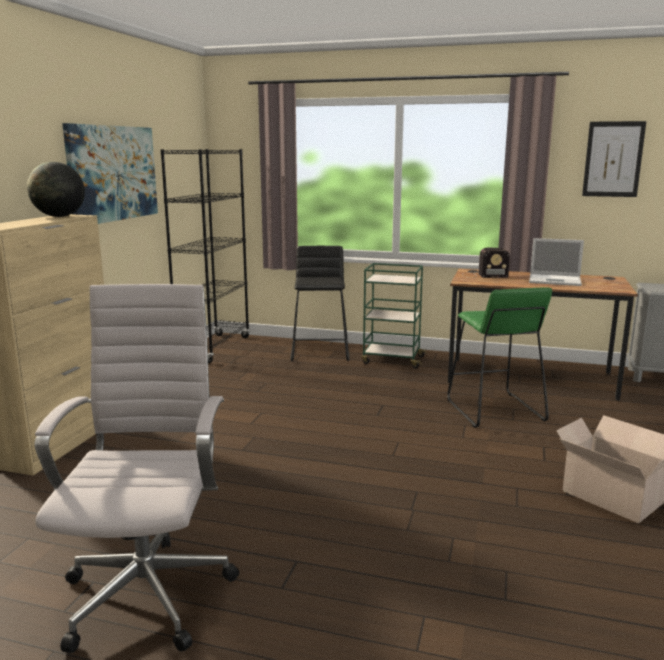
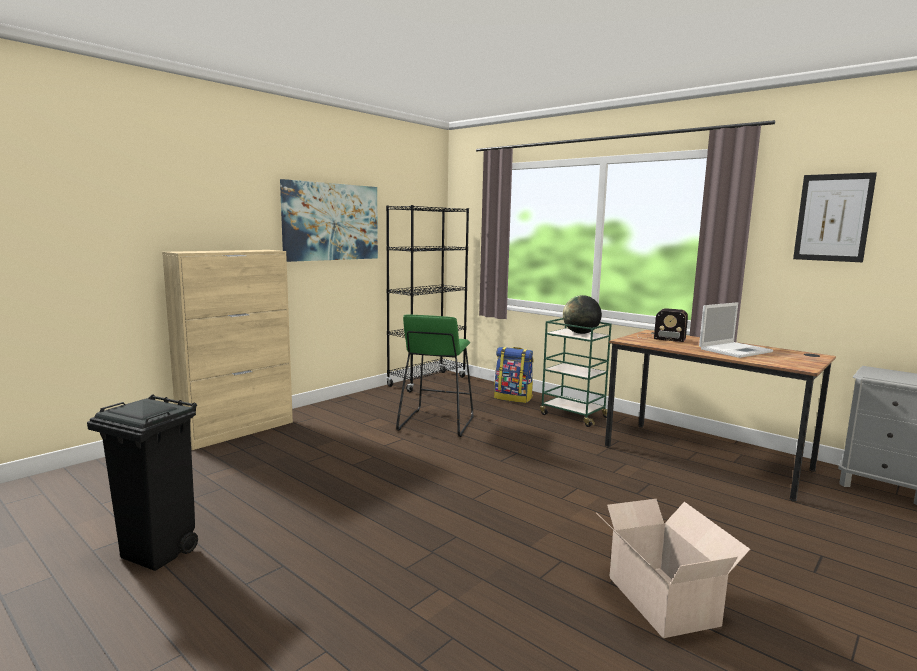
camera: 25 degrees right, 5 degrees down
globe [27,162,85,217] -> globe moved to [563,295,602,334]
white office chair [34,284,239,653] -> black trash can [87,394,198,571]
black stool [290,246,350,361] -> backpack [494,347,534,403]
green stool [447,287,552,428] -> green stool moved to [396,314,474,437]
laptop [529,238,584,286] -> laptop turned 75 degrees counterclockwise [699,302,773,358]

